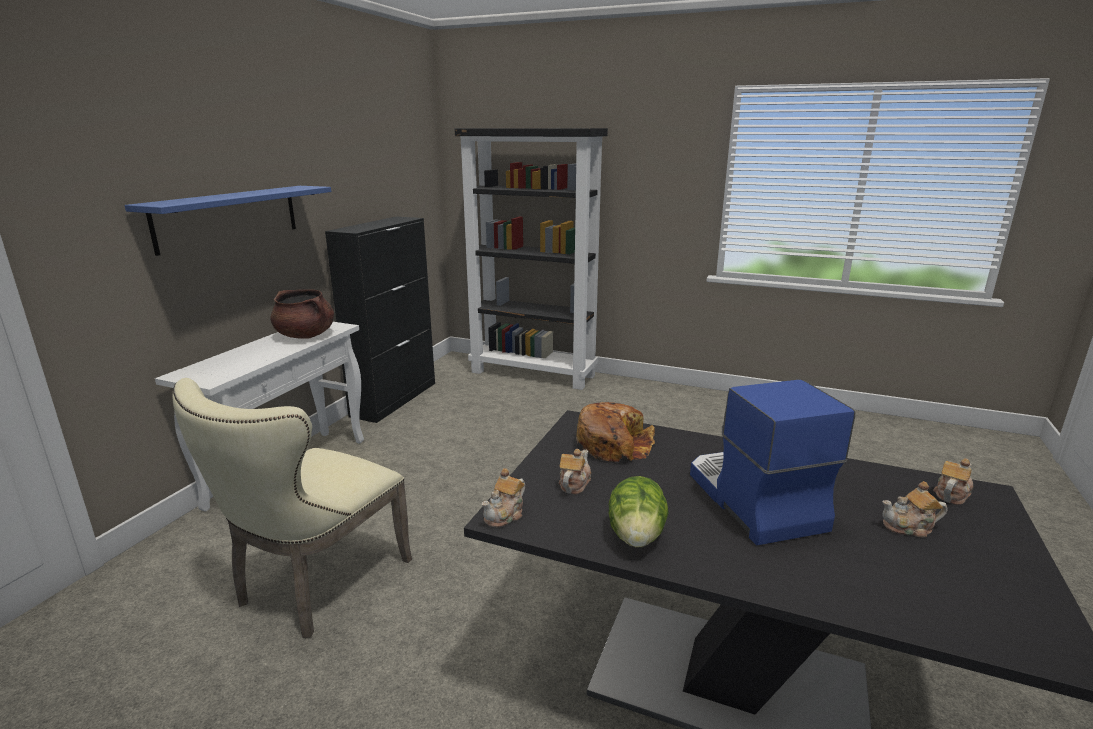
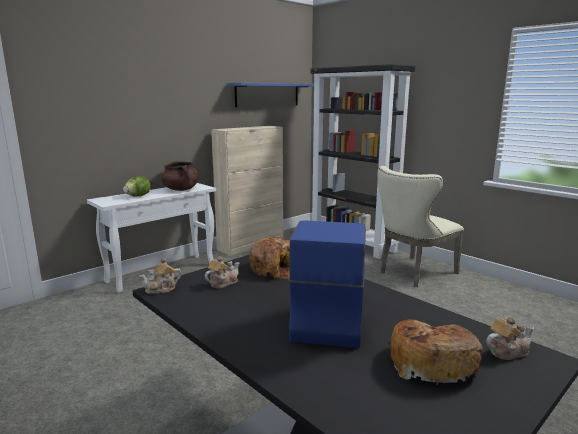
camera: 25 degrees right, 5 degrees down
blue shelf [125,186,331,256] -> blue shelf moved to [227,83,314,107]
beige chair [173,378,412,638] -> beige chair moved to [377,166,464,287]
black cabinet [325,217,435,423] -> beige cabinet [211,126,283,256]
lettuce [608,476,669,548] -> lettuce moved to [123,176,151,196]
teapot [882,481,948,538] -> bread [390,319,483,385]

